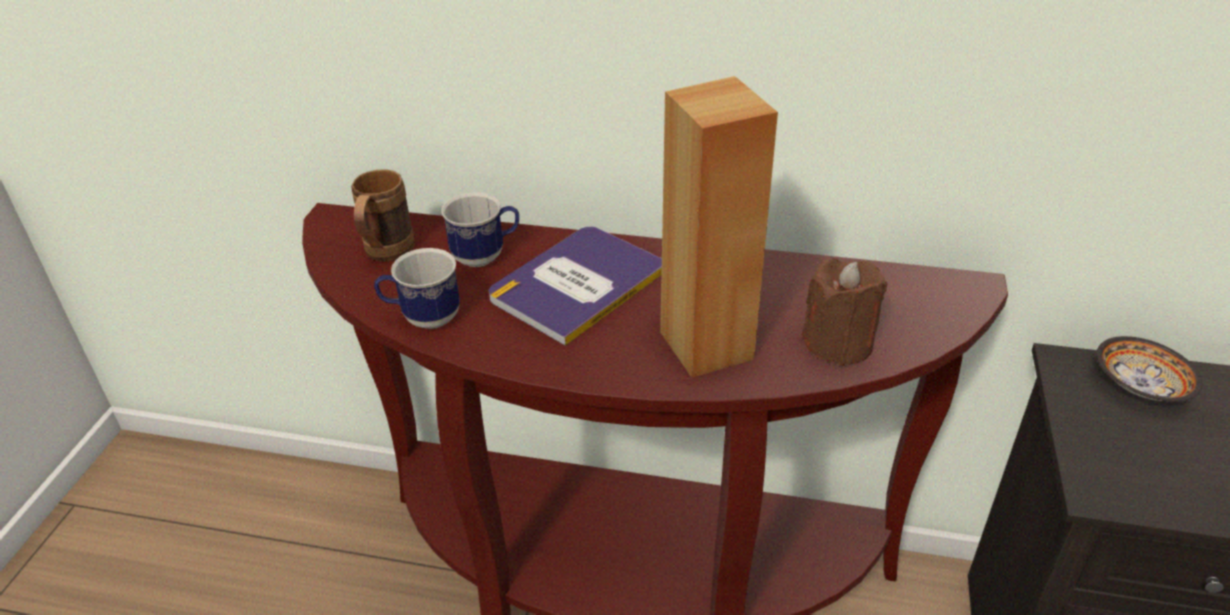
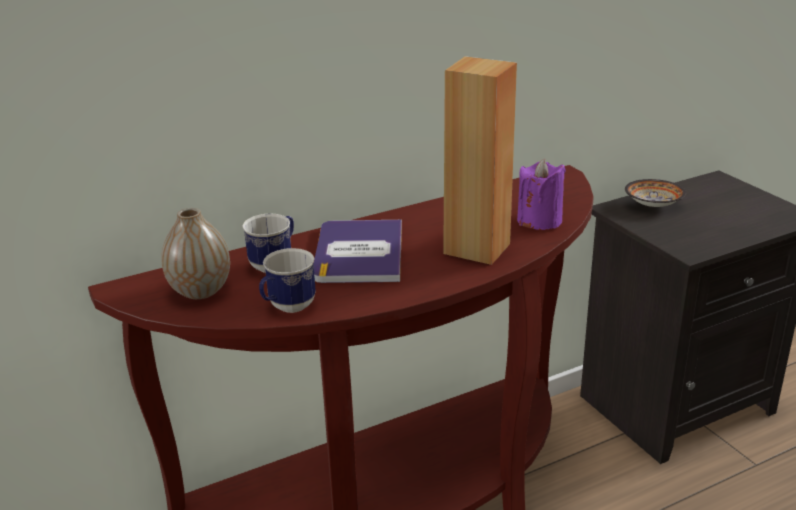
camera: 40 degrees left, 10 degrees down
brown mug [351,169,414,262] -> vase [161,208,230,299]
brown candle [802,258,887,366] -> purple candle [517,159,566,230]

